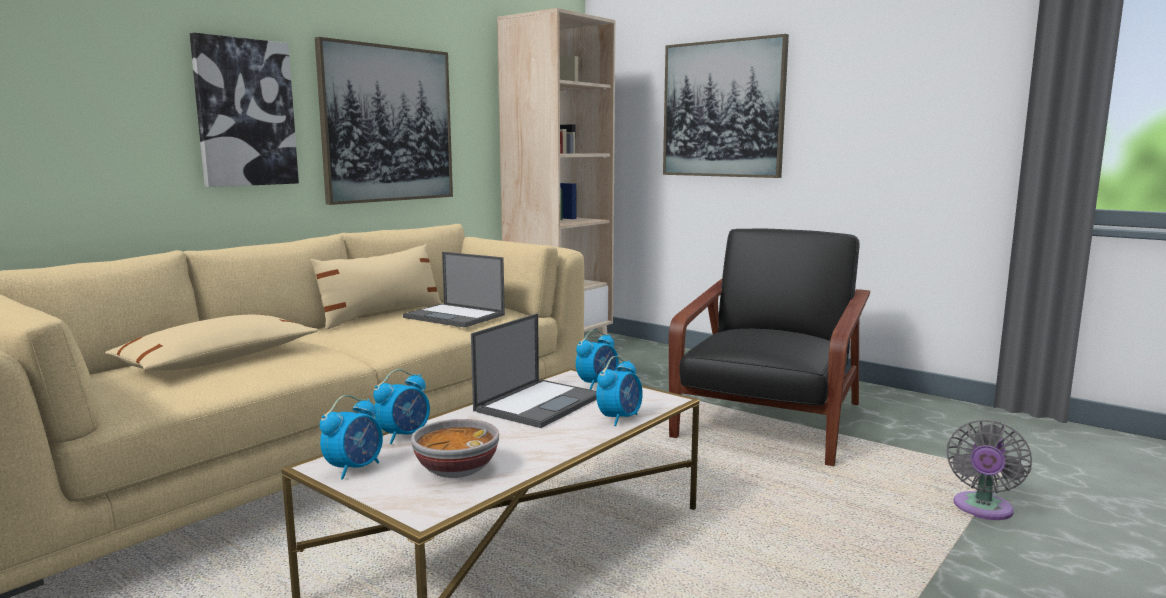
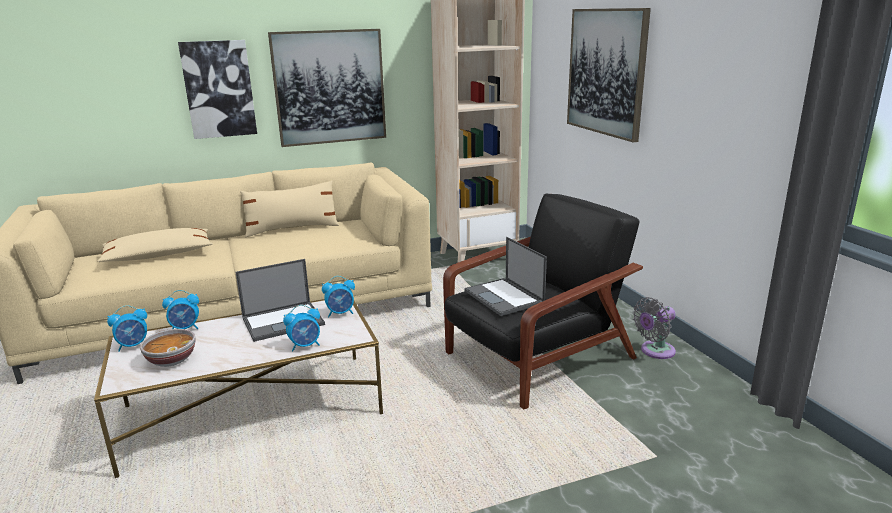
camera: 30 degrees right, 10 degrees up
laptop [403,252,505,328] -> laptop moved to [464,237,547,316]
grey fan [947,420,1032,520] -> grey fan moved to [633,297,676,359]

